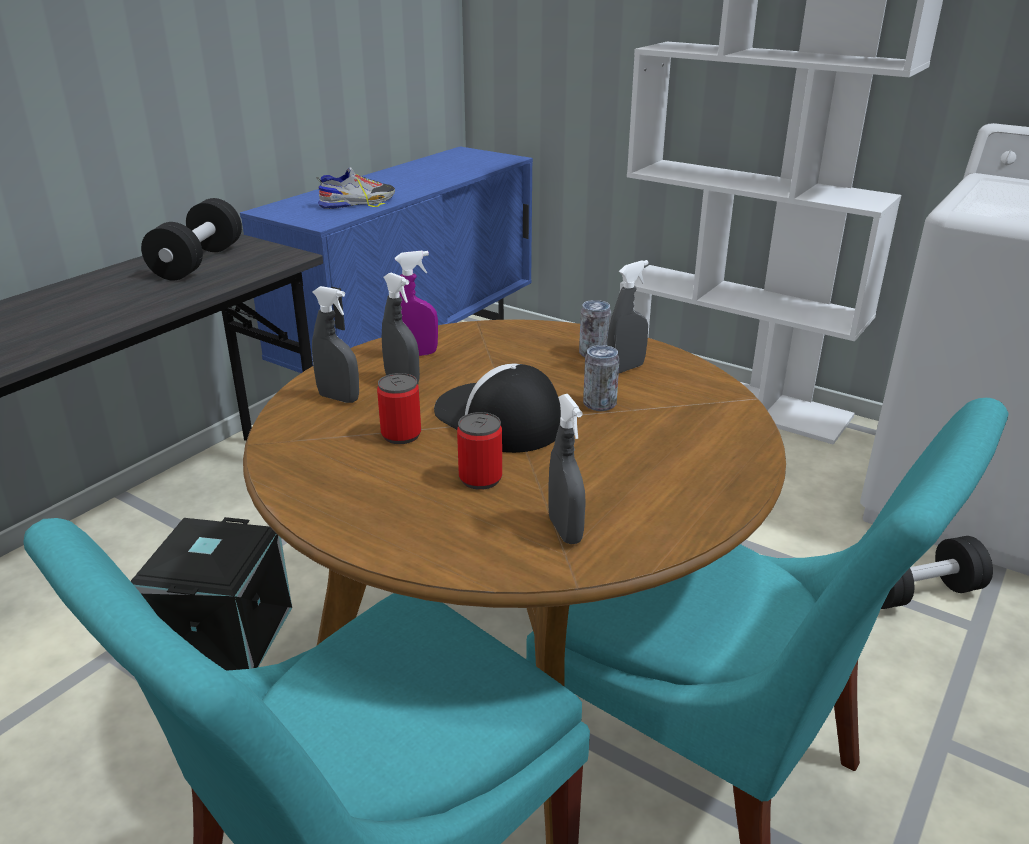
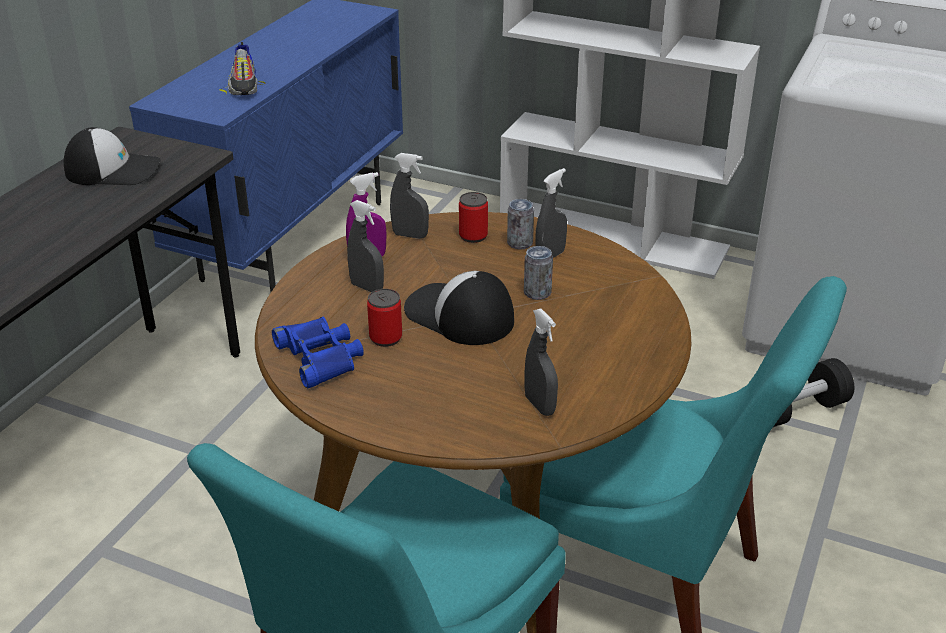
camera: 10 degrees left, 5 degrees up
black storage box [131,517,292,670] -> none
black dumbbell [141,198,242,281] -> cap [64,127,161,185]
grey spray bottle [312,286,359,403] -> grey spray bottle moved to [390,153,429,239]
shoe [317,167,395,209] -> shoe turned 120 degrees clockwise [220,42,265,95]
can [457,412,502,490] -> can moved to [459,192,488,243]
none -> blue binoculars [272,317,364,389]

